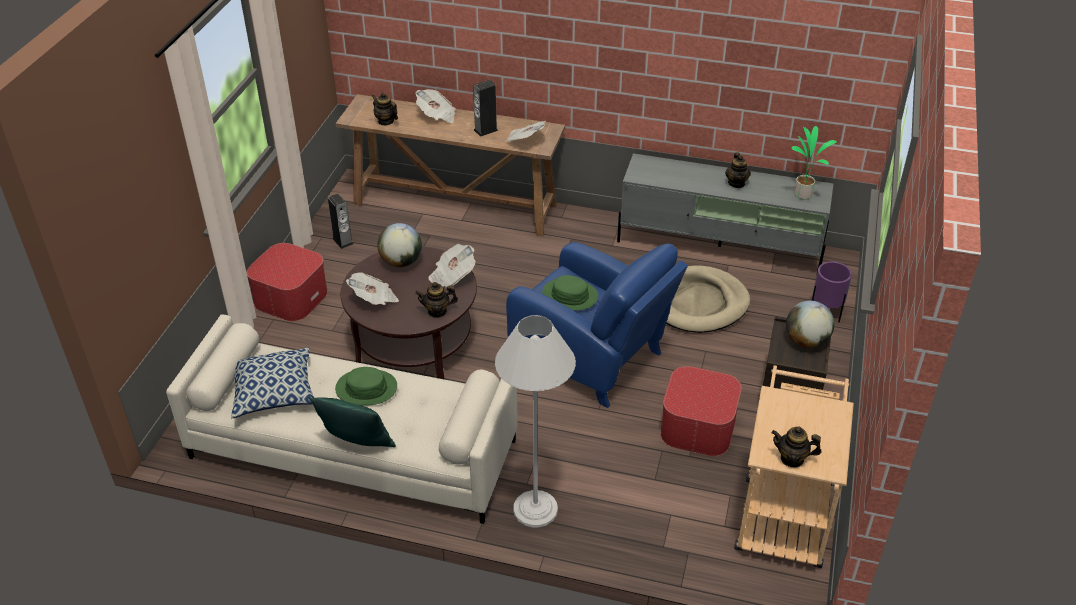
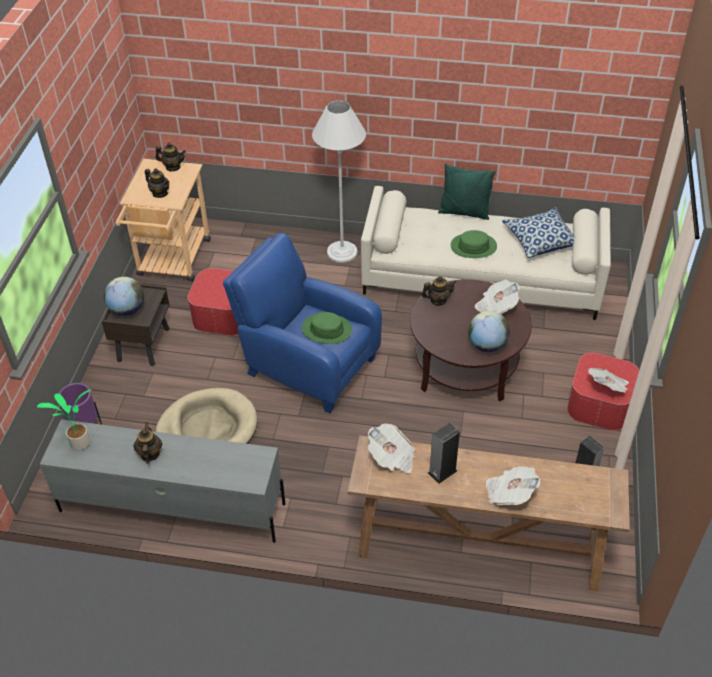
camera: 175 degrees right, 5 degrees up
teapot [372,93,398,126] -> teapot moved to [145,169,170,198]
newspaper [428,244,475,289] -> newspaper moved to [588,368,629,393]

